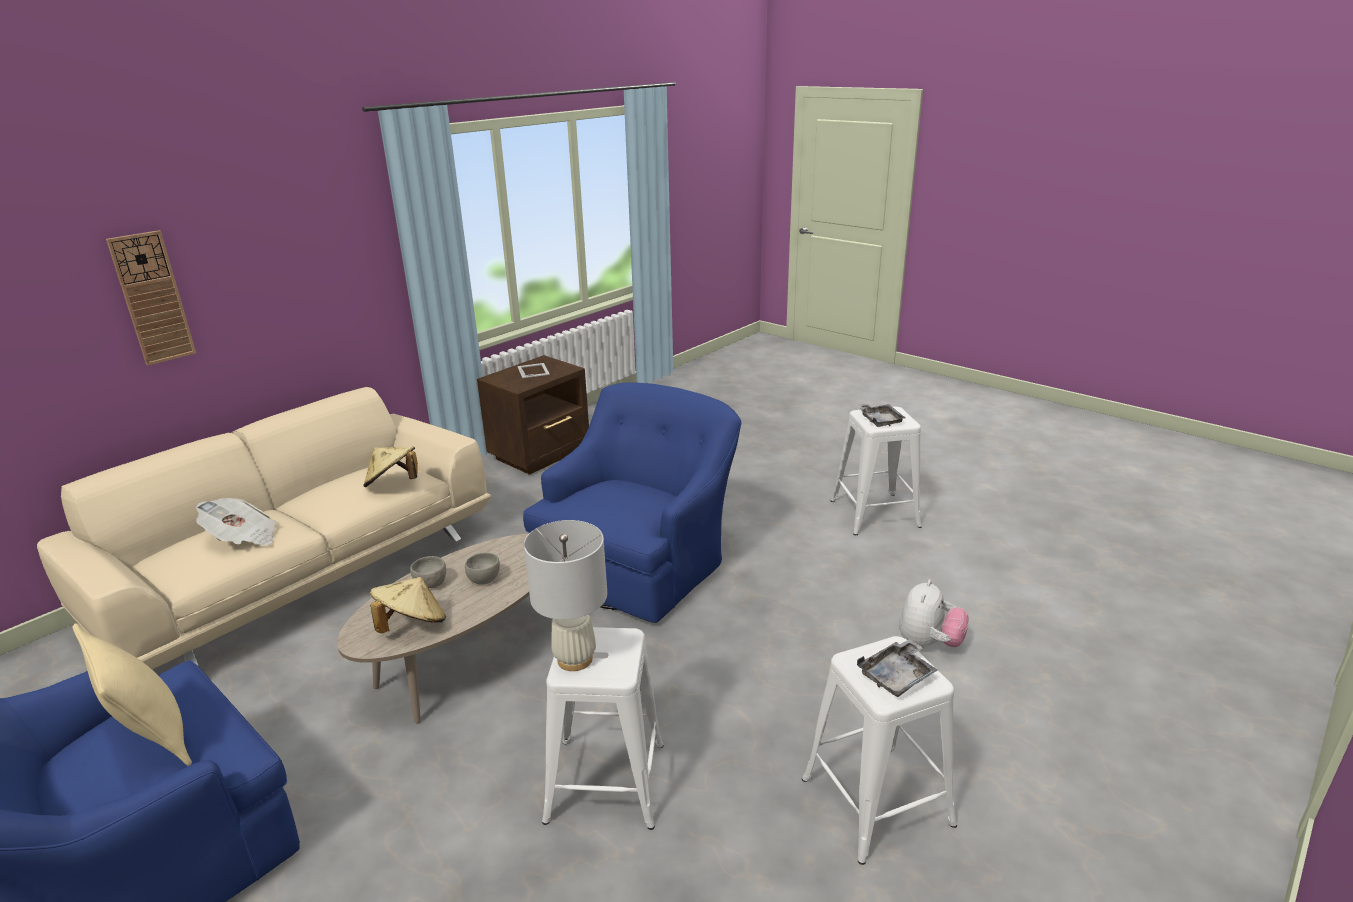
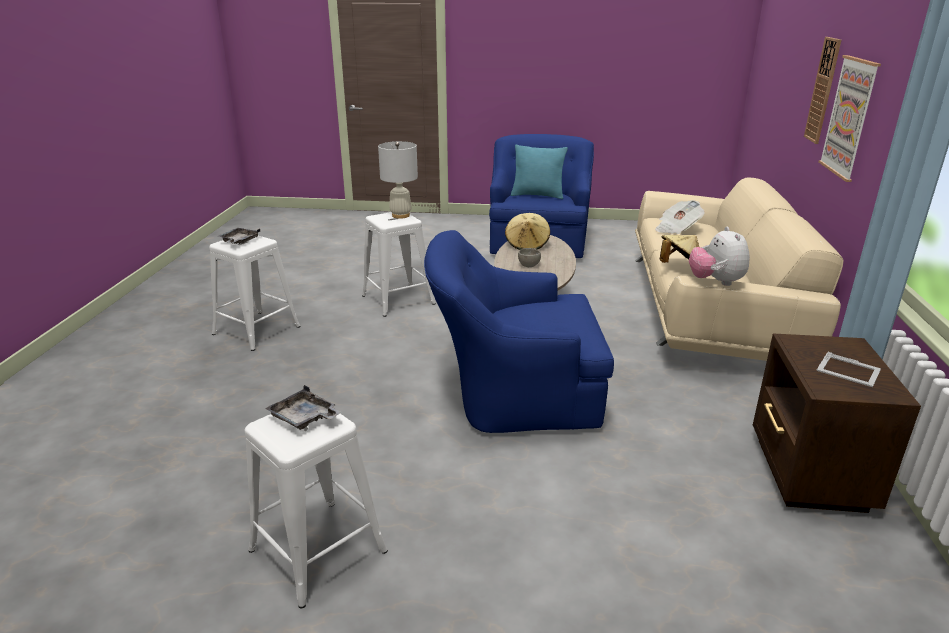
camera: 145 degrees right, 0 degrees up
beige pillow [73,623,192,766] -> turquoise pillow [511,145,568,199]
grey bowl [410,556,446,588] -> none
blue armchair [523,382,741,623] -> blue armchair turned 90 degrees clockwise [424,230,614,433]
plush toy [899,579,969,647] -> plush toy moved to [689,227,750,286]
none -> picture [818,55,881,182]

